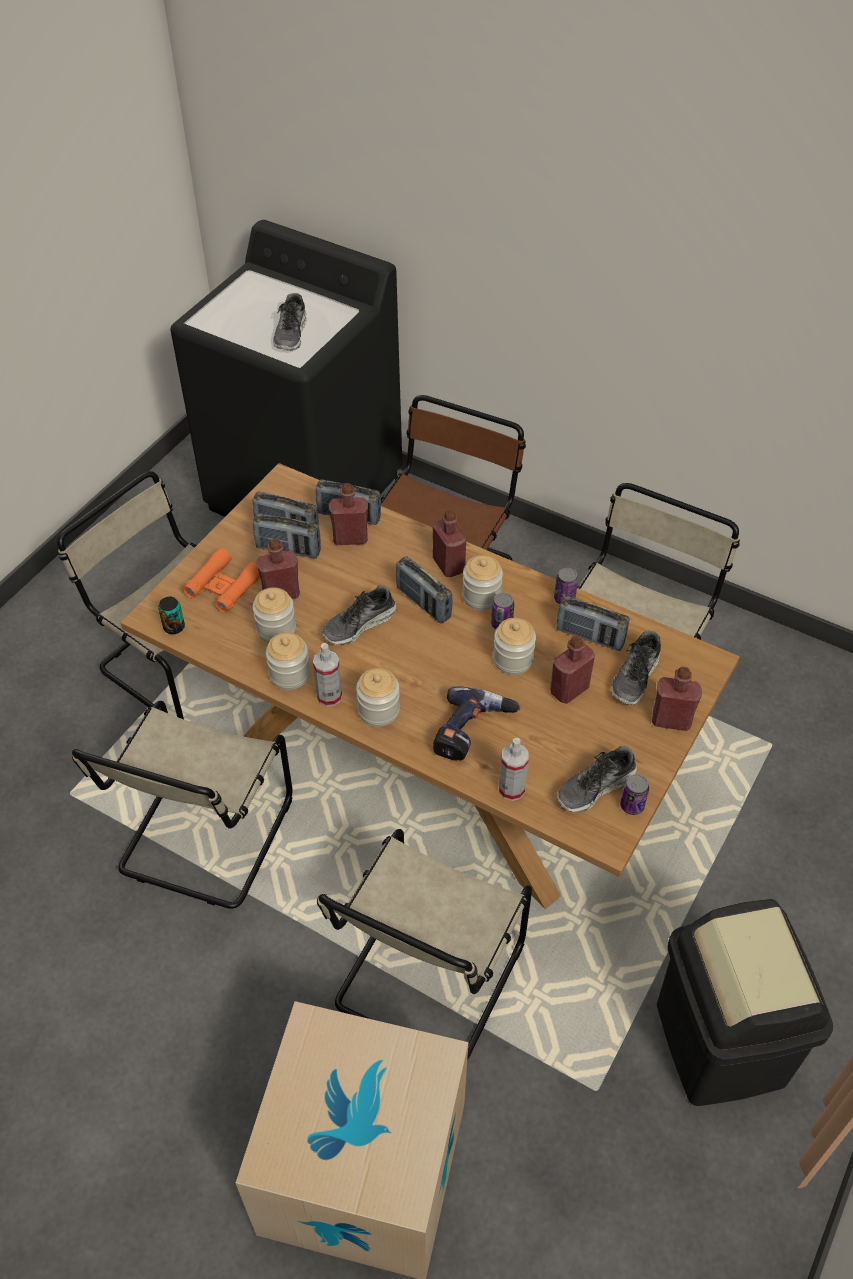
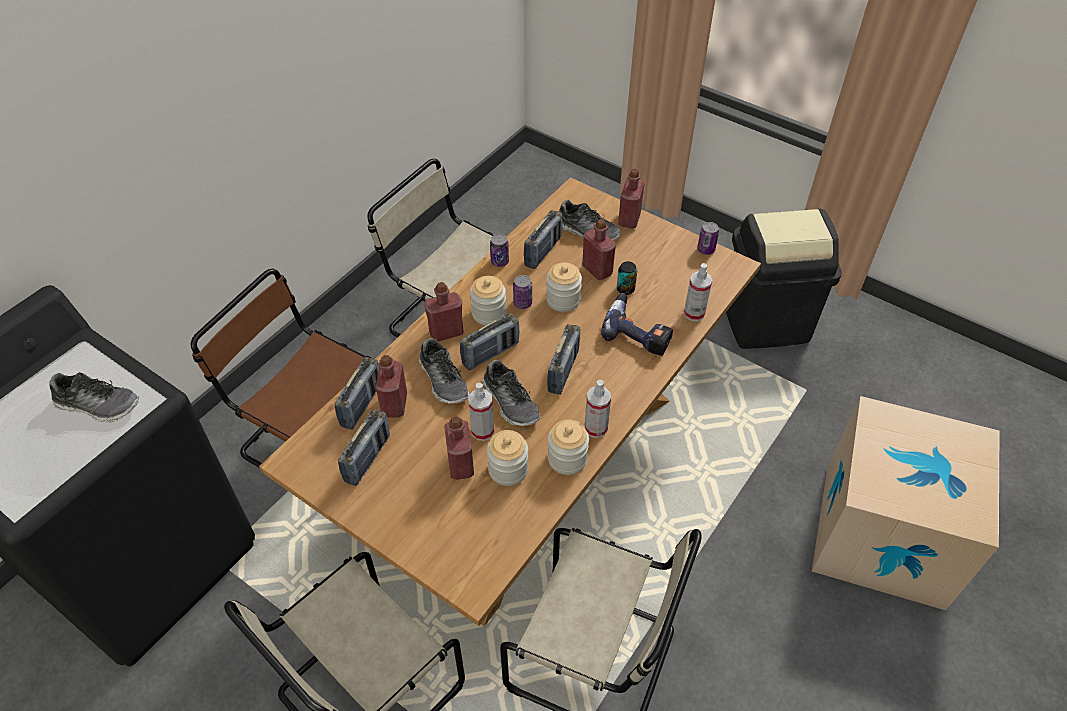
camera: 85 degrees left, 0 degrees up
can [158,597,185,634] -> can moved to [617,261,637,295]
orange binoculars [183,548,260,613] -> none
radio [253,513,321,558] -> radio moved to [547,324,580,395]
beige chair [317,829,532,1060] -> none
jar [356,668,400,727] -> none
shoe [557,746,637,812] -> shoe moved to [419,338,469,404]
none -> spray bottle [468,383,494,441]

